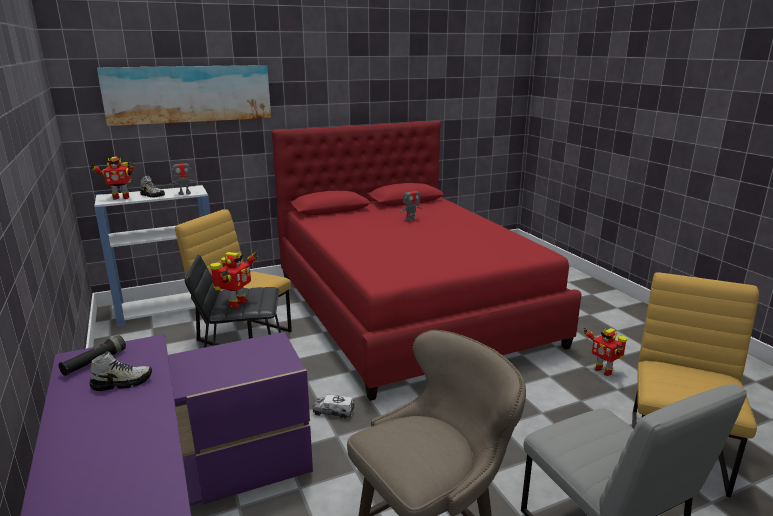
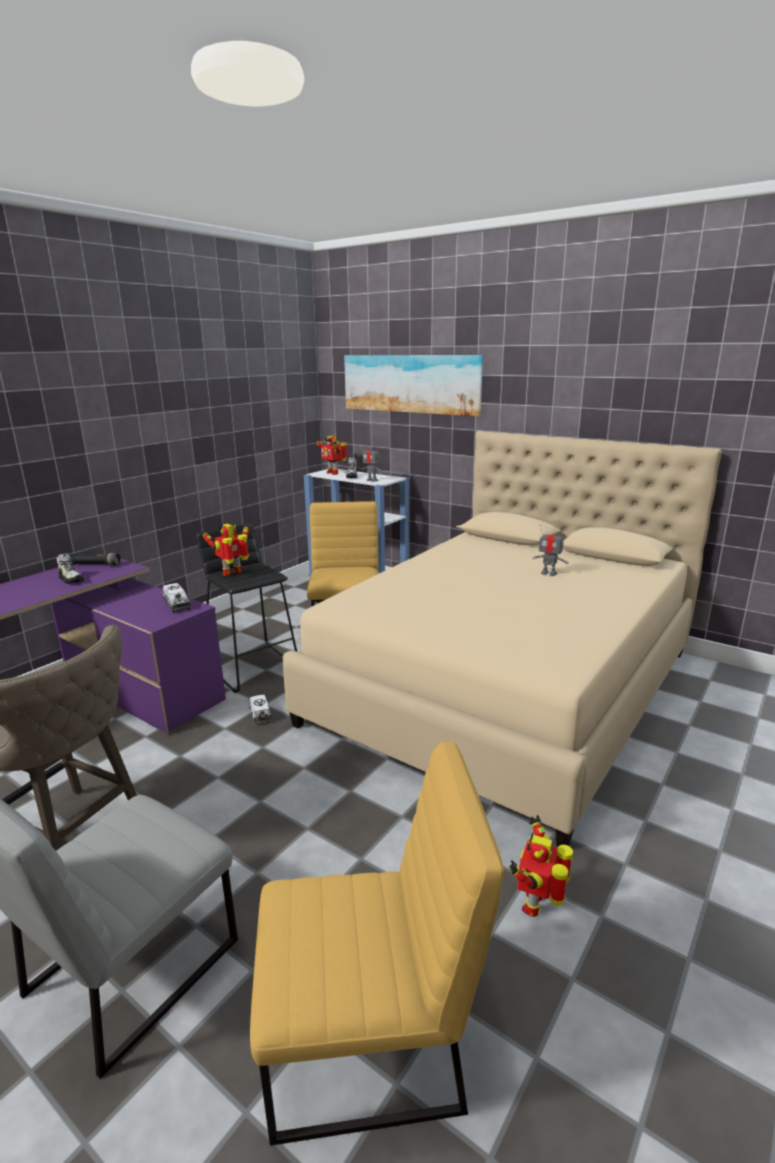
camera: 60 degrees right, 0 degrees up
toy robot [210,251,258,309] -> toy robot turned 150 degrees clockwise [201,524,250,576]
red bed [272,120,582,401] -> beige bed [283,431,722,846]
none -> toy truck [163,583,191,613]

